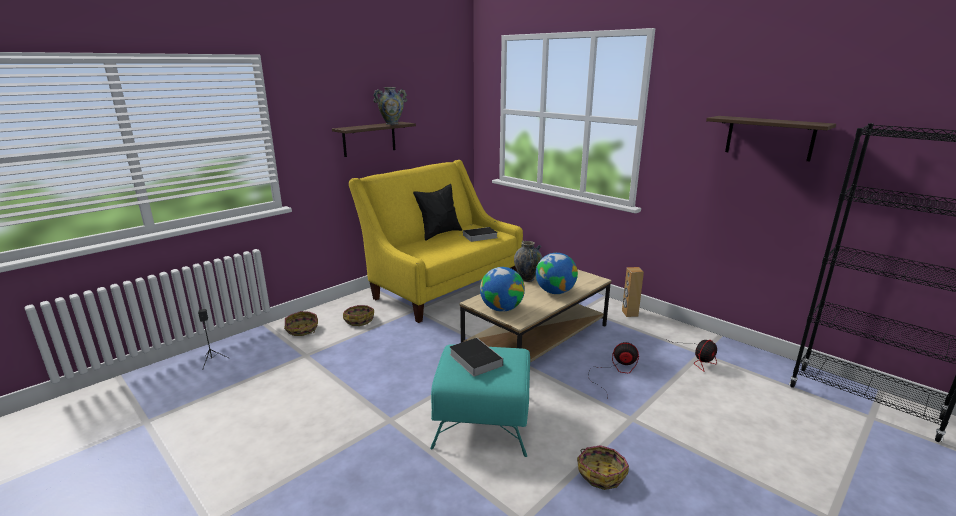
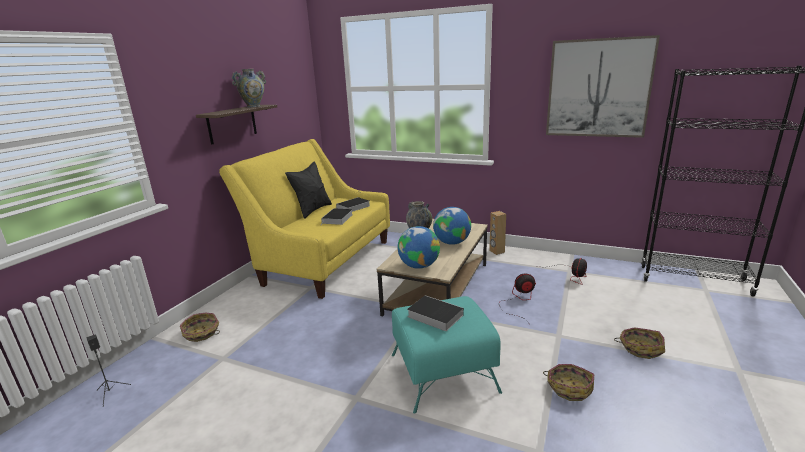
camera: 20 degrees left, 0 degrees up
basket [343,305,374,326] -> basket moved to [614,327,665,359]
shelf [706,116,836,162] -> picture [546,35,660,138]
none -> book [321,208,353,226]

